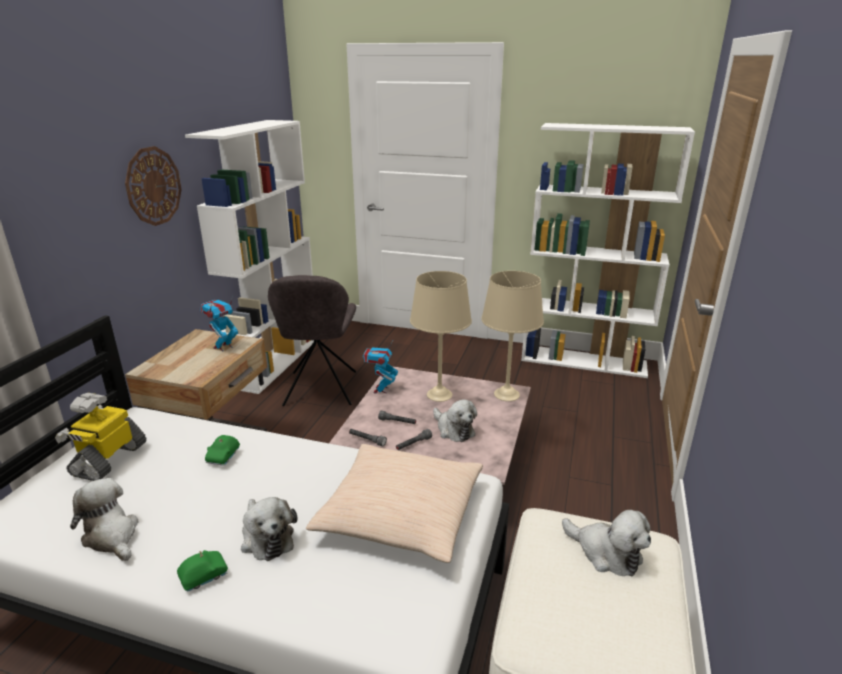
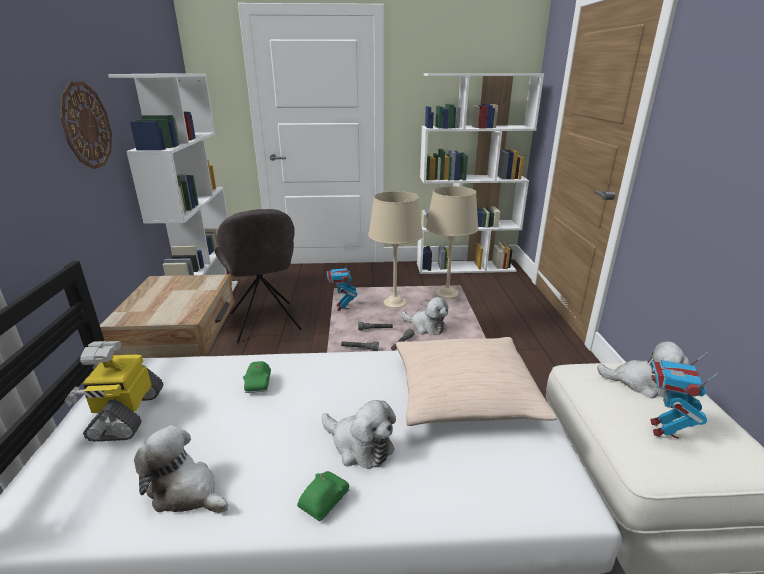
camera: 20 degrees left, 0 degrees up
toy robot [201,295,238,352] -> toy robot moved to [650,352,718,439]

